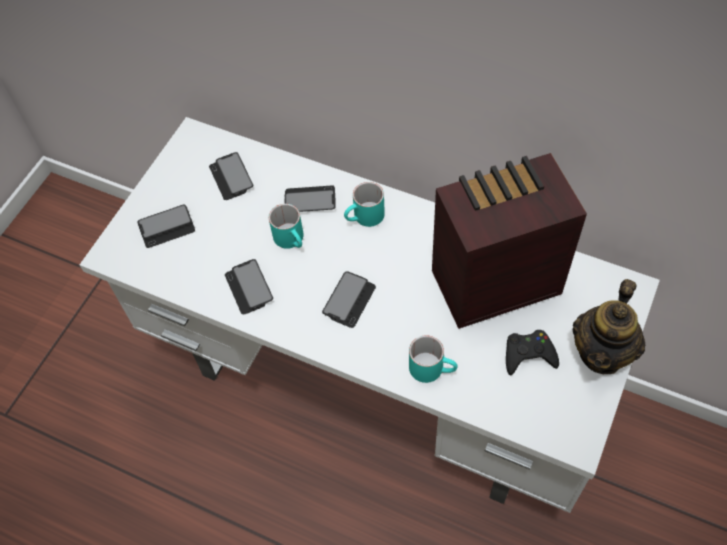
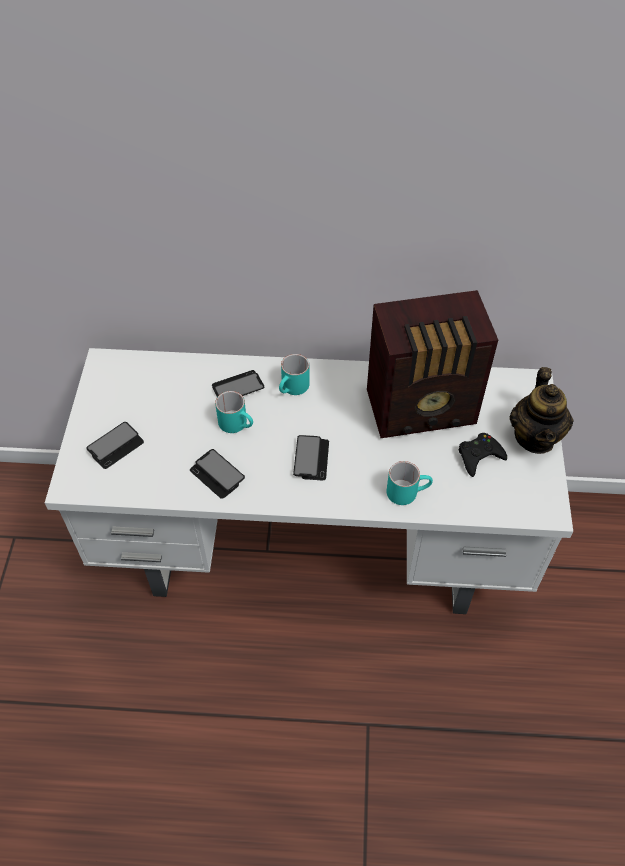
camera: 25 degrees left, 5 degrees down
phone [209,152,254,200] -> none
radio [432,153,587,329] -> radio turned 150 degrees counterclockwise [367,290,498,438]

